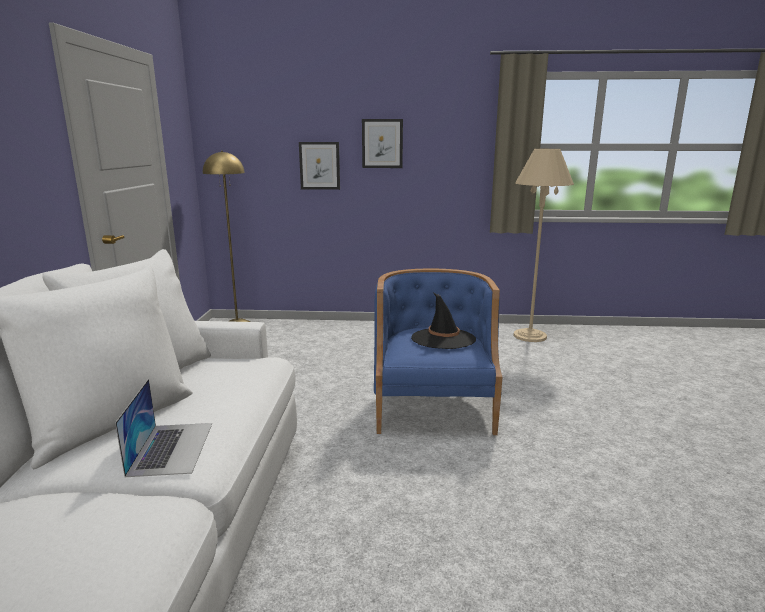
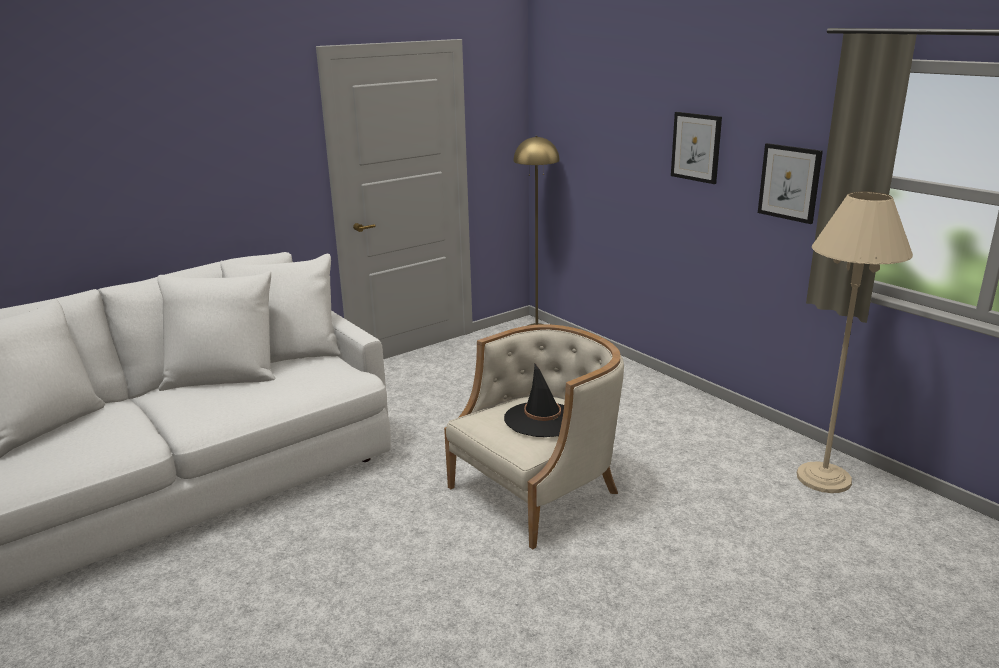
camera: 50 degrees right, 5 degrees up
laptop [115,379,212,477] -> none
picture [299,142,340,190] -> picture moved to [758,143,823,224]
blue armchair [374,269,502,435] -> beige armchair [444,324,624,550]

